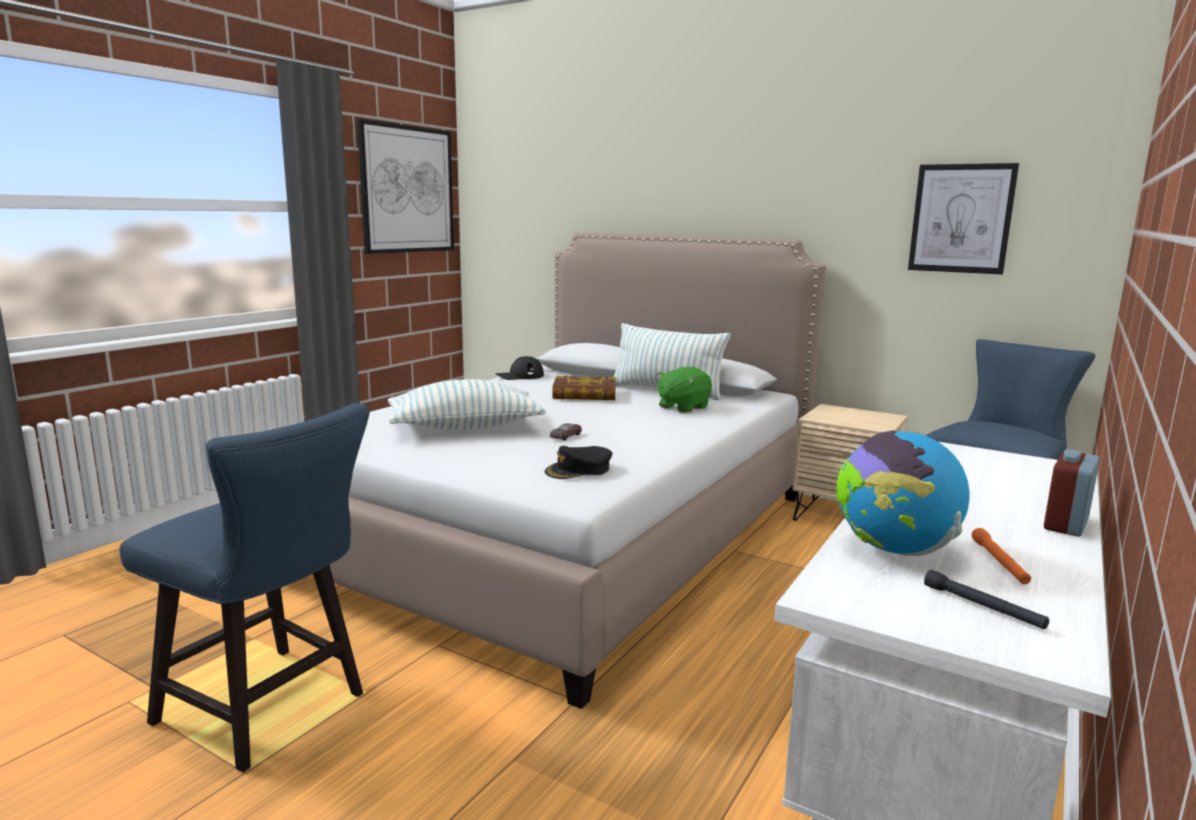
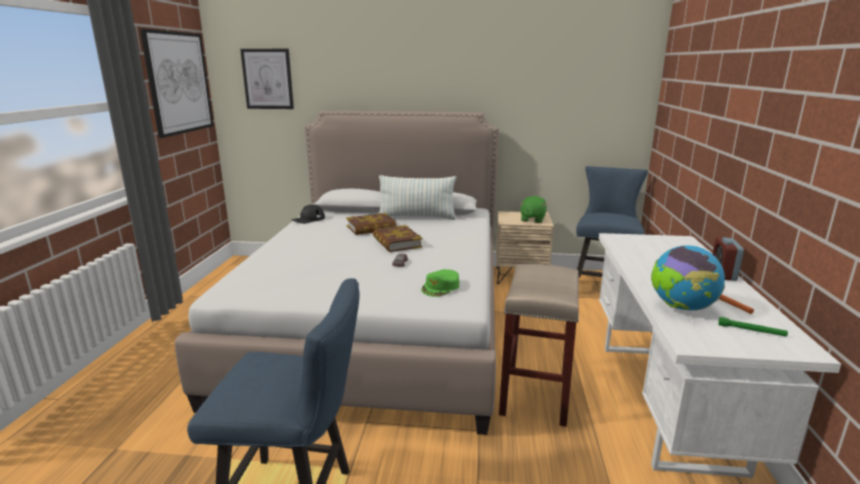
camera: 25 degrees left, 5 degrees up
pillow [388,379,546,430] -> none
black cap [545,446,612,479] -> green cap [421,269,459,297]
green plush toy [657,367,712,413] -> green plush toy moved to [519,196,547,223]
picture [908,163,1019,274] -> picture moved to [240,49,294,109]
black flashlight [924,570,1049,629] -> green flashlight [718,317,788,337]
none -> book [373,225,422,252]
none -> beige stool [499,264,579,427]

